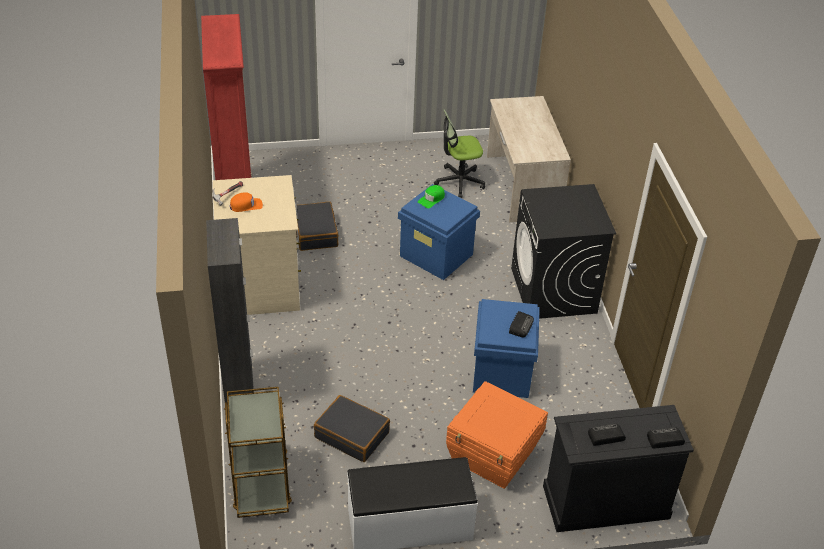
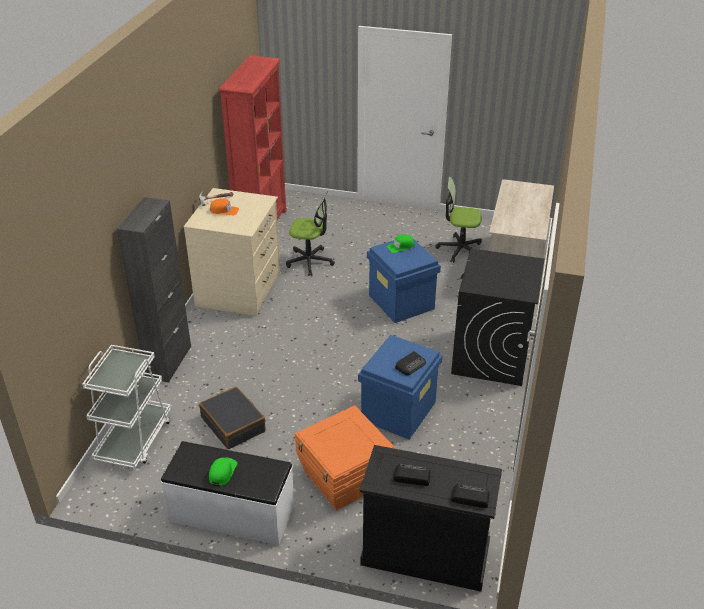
camera: 25 degrees right, 5 degrees down
brown cart [224,387,292,518] -> white cart [82,345,171,468]
black suitcase [296,202,339,251] -> office chair [286,191,335,276]
none -> green cap [209,458,237,487]

